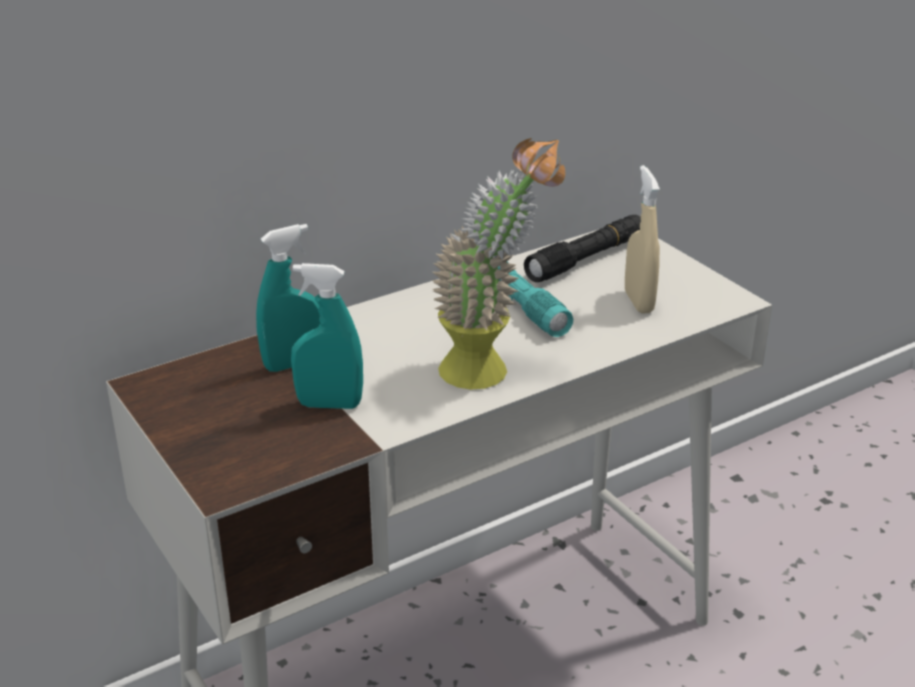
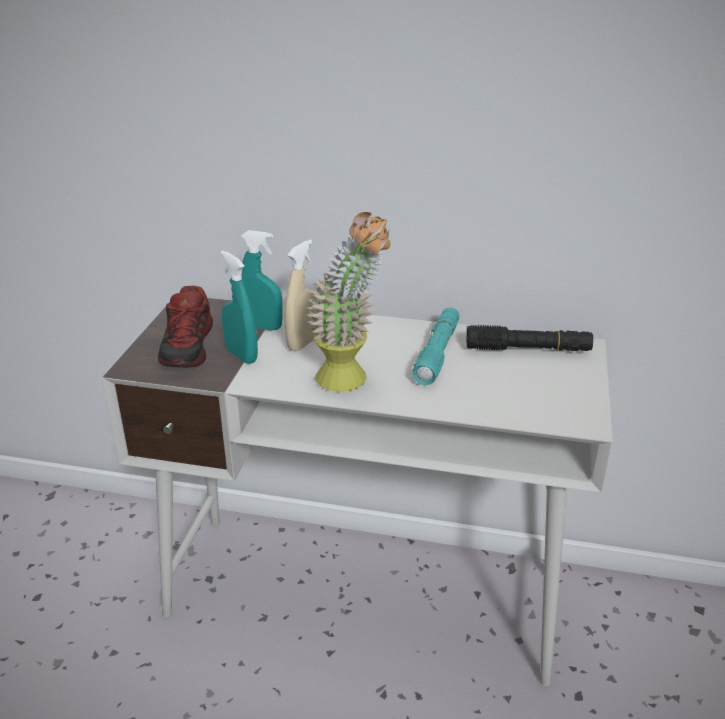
camera: 45 degrees right, 0 degrees up
beige spray bottle [625,165,660,314] -> beige spray bottle moved to [284,240,316,351]
none -> shoe [158,286,213,368]

